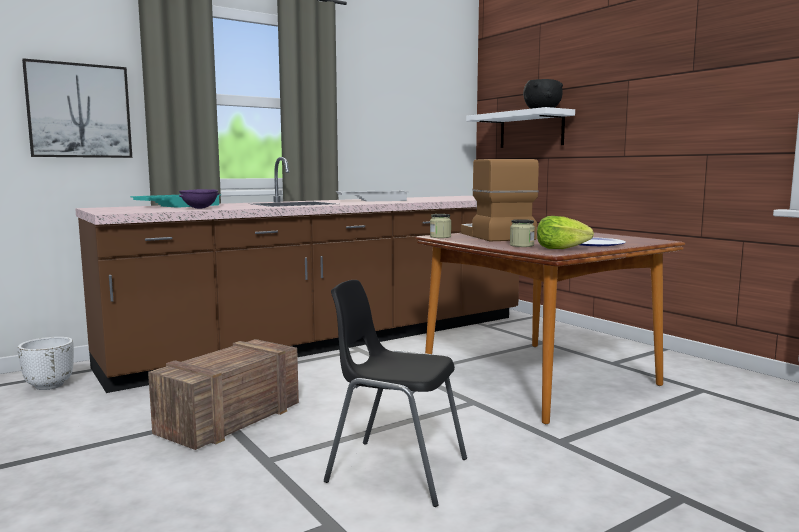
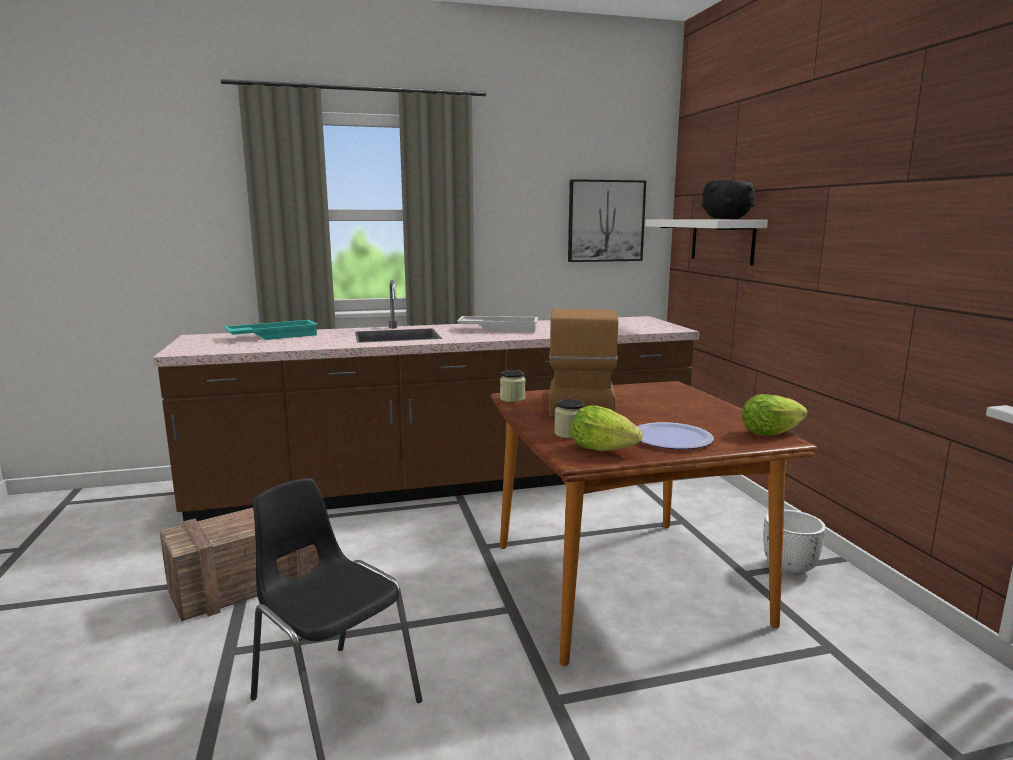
camera: 20 degrees right, 5 degrees up
white planter [18,337,74,390] -> white planter moved to [764,510,826,576]
picture [22,58,132,158] -> picture moved to [568,179,646,262]
purple bowl [179,189,219,209] -> none
none -> lettuce [742,394,808,435]

